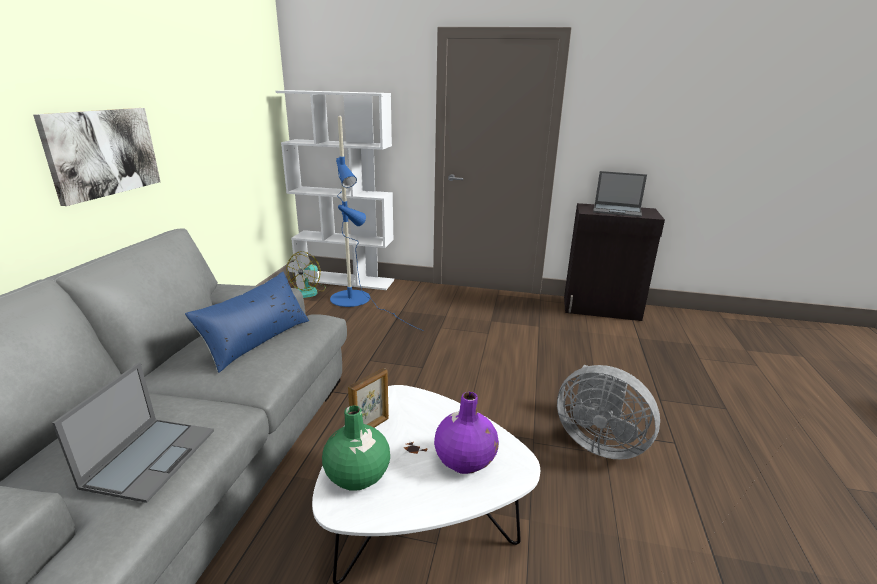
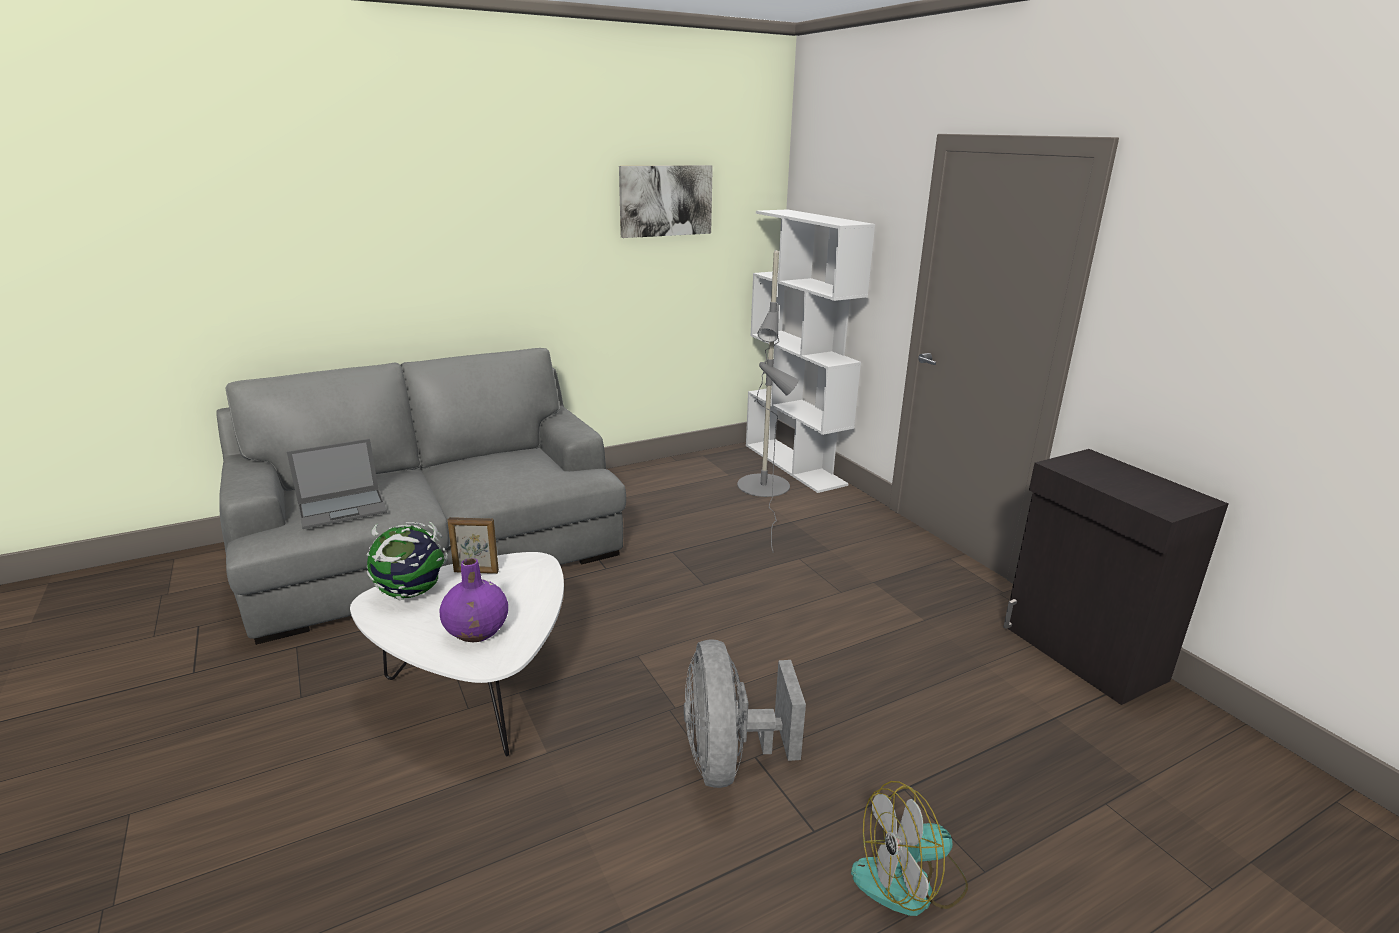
camera: 50 degrees right, 0 degrees up
picture [33,108,160,206] -> picture moved to [619,165,713,238]
blue pillow [185,272,309,373] -> none
fan [286,251,326,298] -> fan moved to [851,781,968,916]
green vase [322,406,390,491] -> globe [366,522,448,600]
blue floor lamp [330,115,424,331] -> grey floor lamp [737,250,798,553]
laptop [593,171,647,217] -> none

